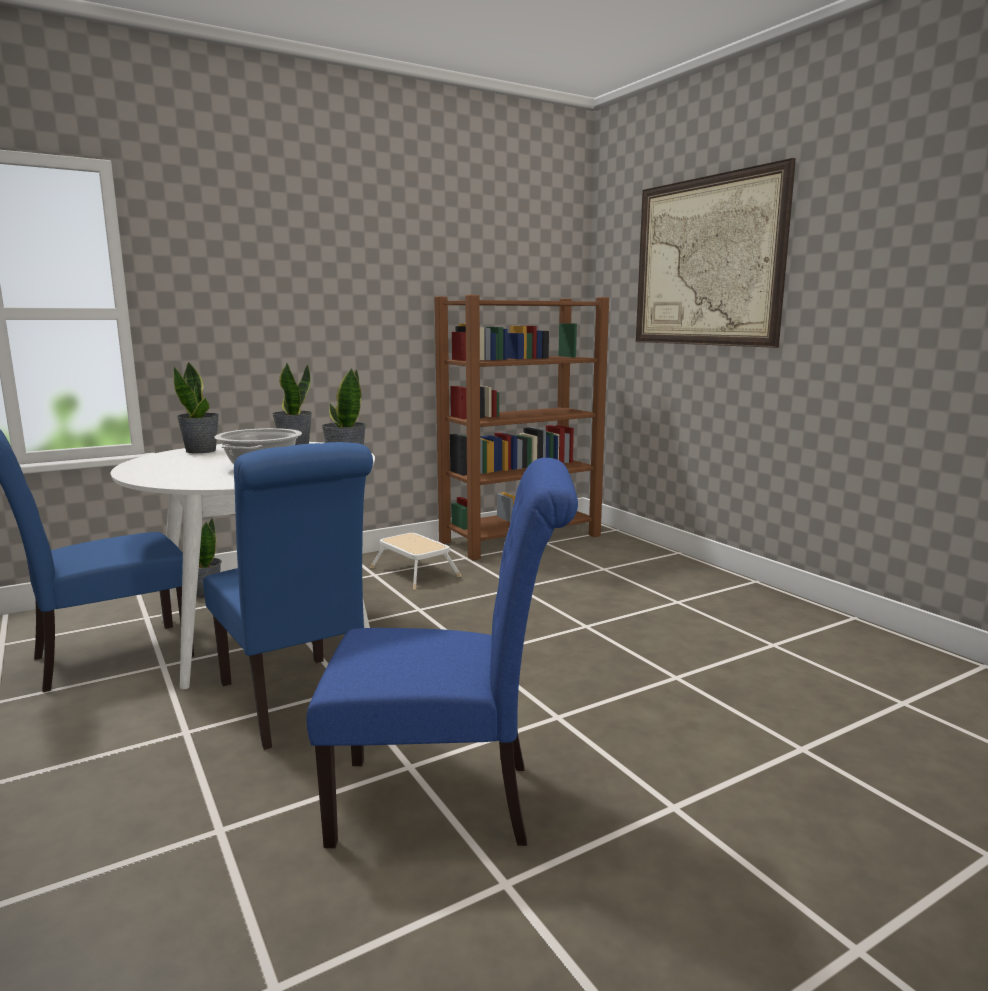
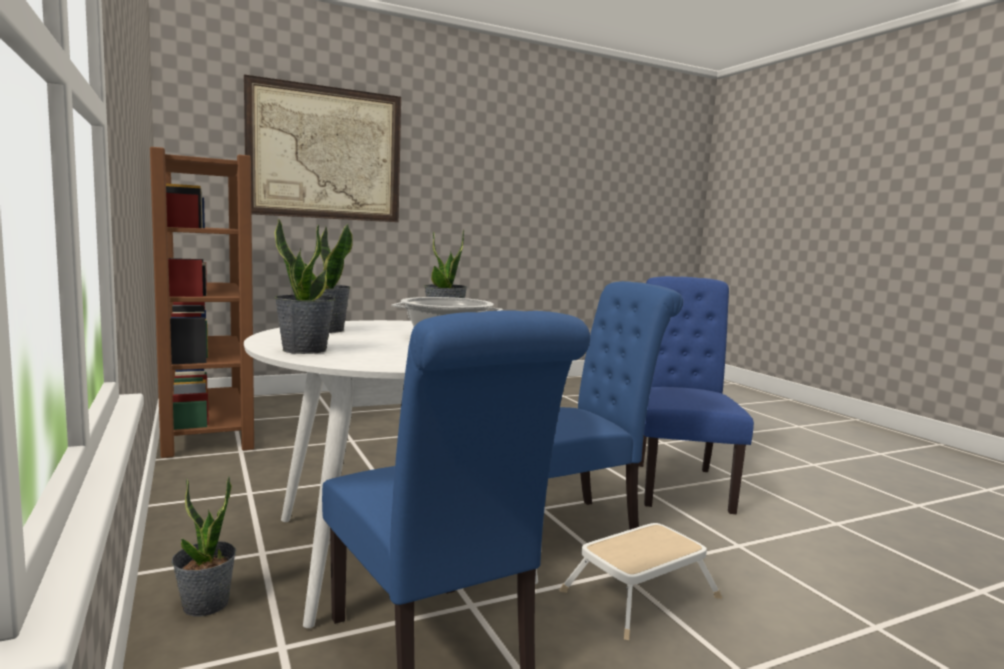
camera: 85 degrees left, 5 degrees down
beige step ladder [370,533,461,590] -> beige step ladder moved to [560,523,722,640]

